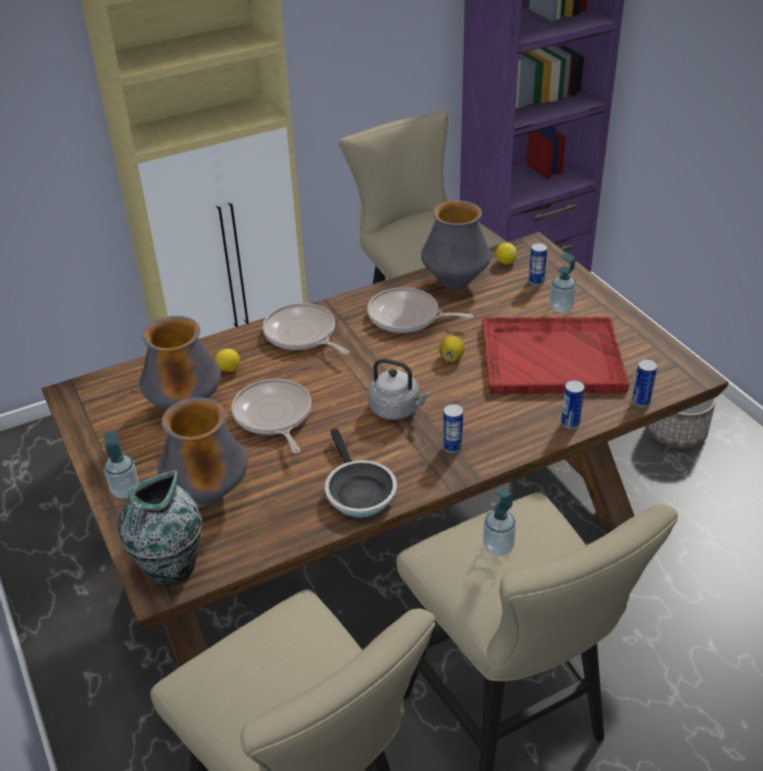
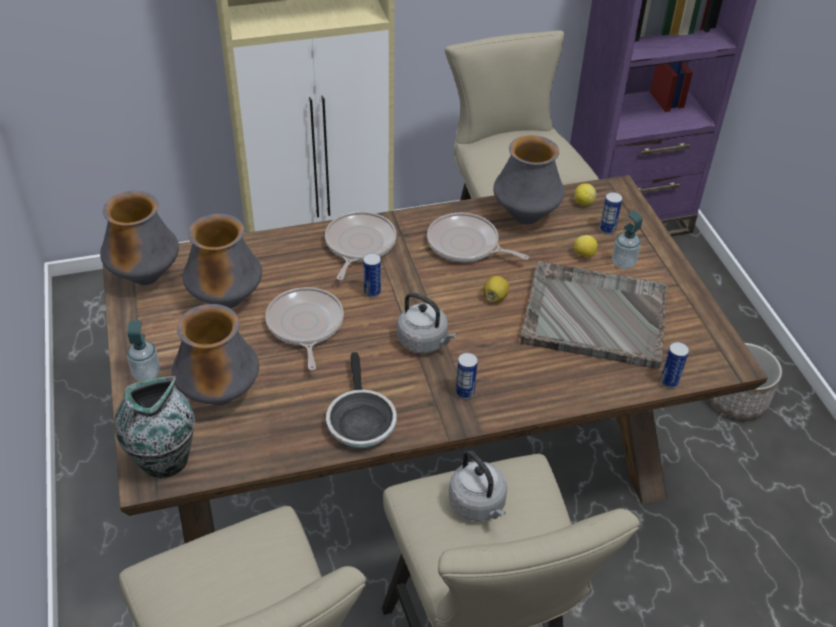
camera: 10 degrees right, 5 degrees up
lemon [215,349,240,372] -> lemon moved to [574,235,597,258]
frying pan [263,303,349,355] -> frying pan turned 45 degrees clockwise [325,212,397,280]
red tray [482,317,629,394] -> grey tray [520,261,669,369]
soap dispenser [483,488,516,556] -> grey kettle [449,450,508,521]
can [561,380,585,429] -> can moved to [363,253,381,298]
none -> vase [100,191,179,285]

